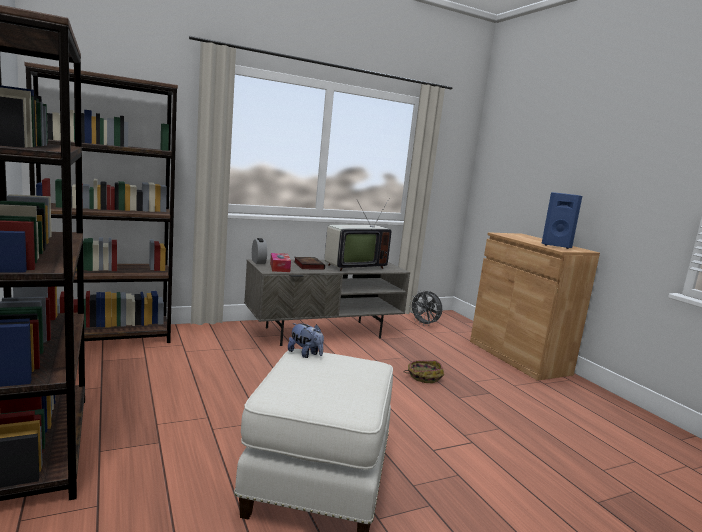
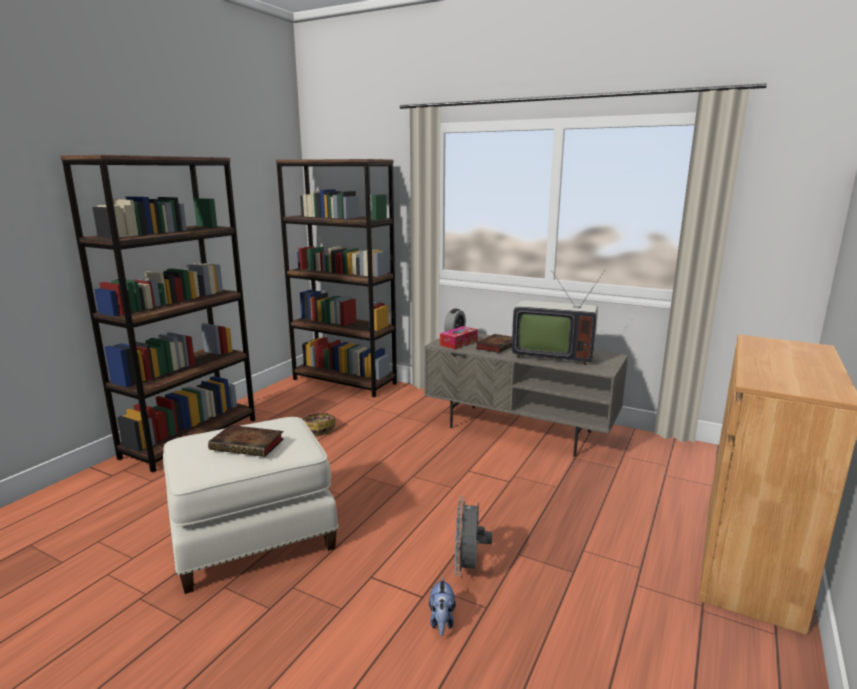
camera: 55 degrees right, 5 degrees up
plush toy [288,323,324,358] -> plush toy moved to [429,576,456,636]
basket [403,360,444,383] -> basket moved to [302,412,336,436]
grey fan [409,290,442,326] -> grey fan moved to [454,496,492,576]
blue speaker [541,192,582,249] -> none
none -> book [208,425,284,457]

